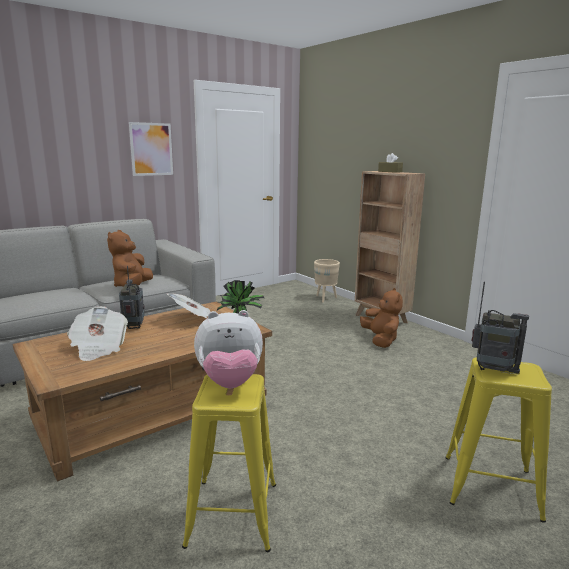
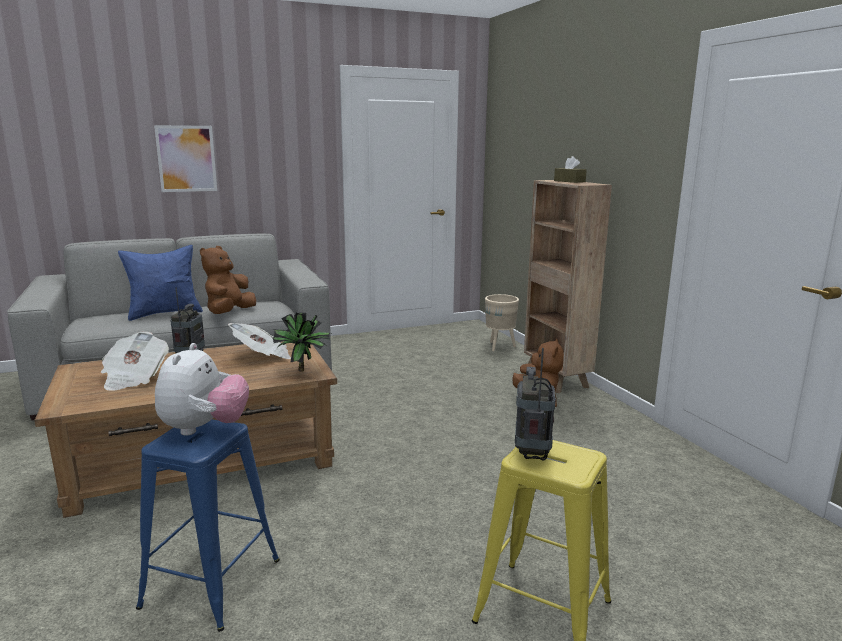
camera: 15 degrees right, 0 degrees up
picture [129,122,173,176] -> picture moved to [154,125,217,192]
yellow stool [182,374,276,552] -> blue stool [136,419,280,632]
plush toy [194,310,263,388] -> plush toy turned 90 degrees counterclockwise [155,343,249,436]
radio [471,281,529,373] -> radio turned 120 degrees counterclockwise [515,348,556,461]
none -> blue pillow [118,245,203,321]

